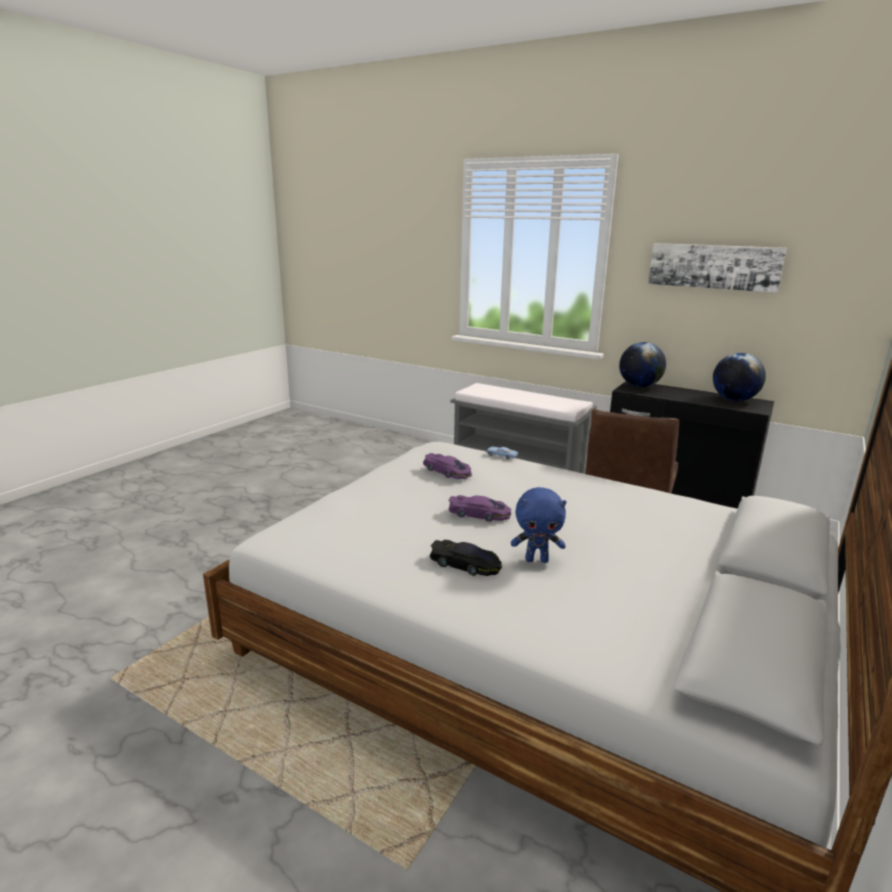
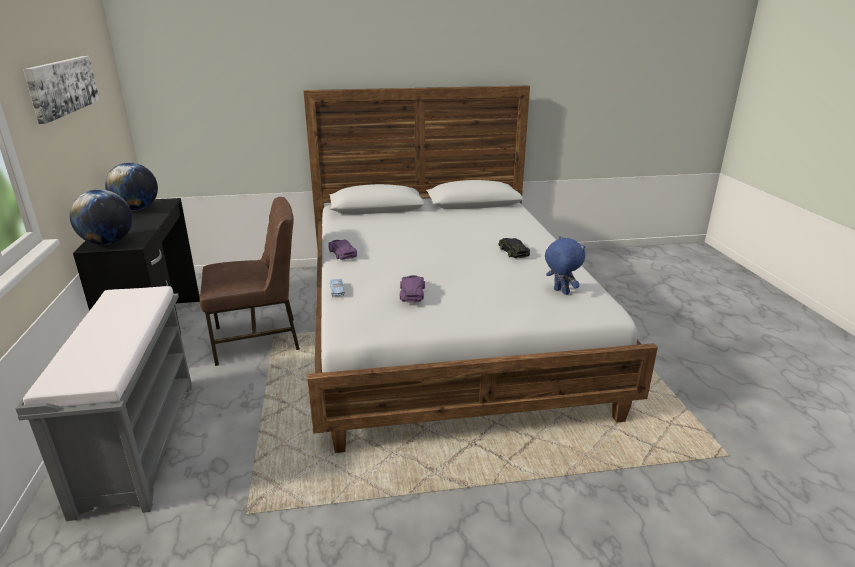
camera: 130 degrees left, 5 degrees up
purple toy car [448,495,511,522] -> purple toy car moved to [328,240,357,260]
blue plush toy [511,487,567,563] -> blue plush toy moved to [545,236,585,295]

